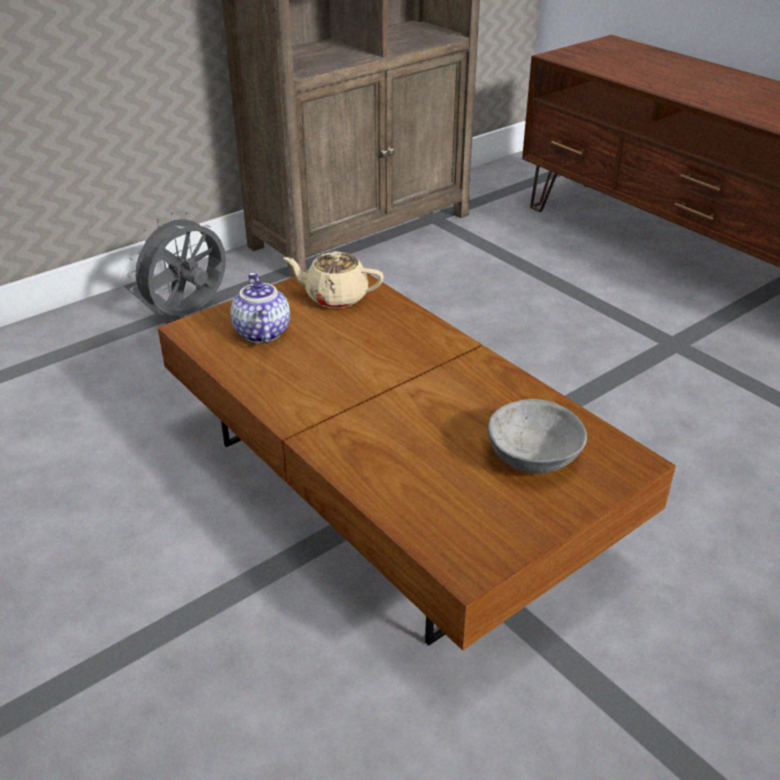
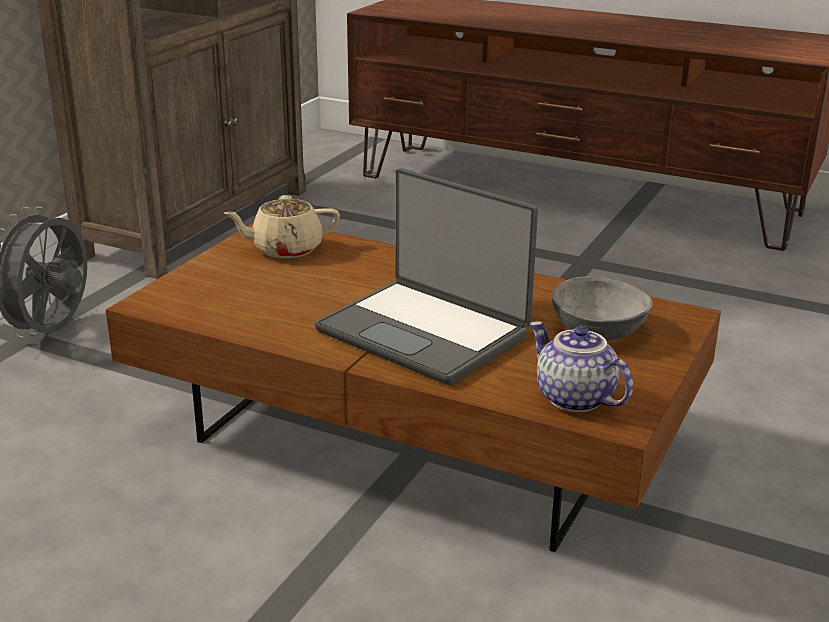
camera: 25 degrees left, 10 degrees down
teapot [230,273,290,343] -> teapot moved to [530,321,633,412]
none -> laptop [314,168,538,385]

